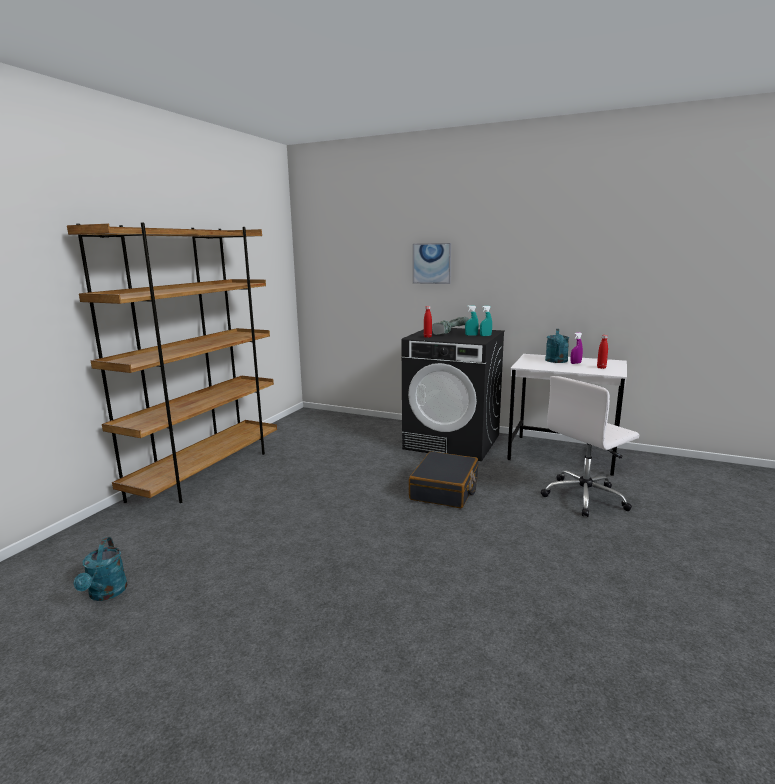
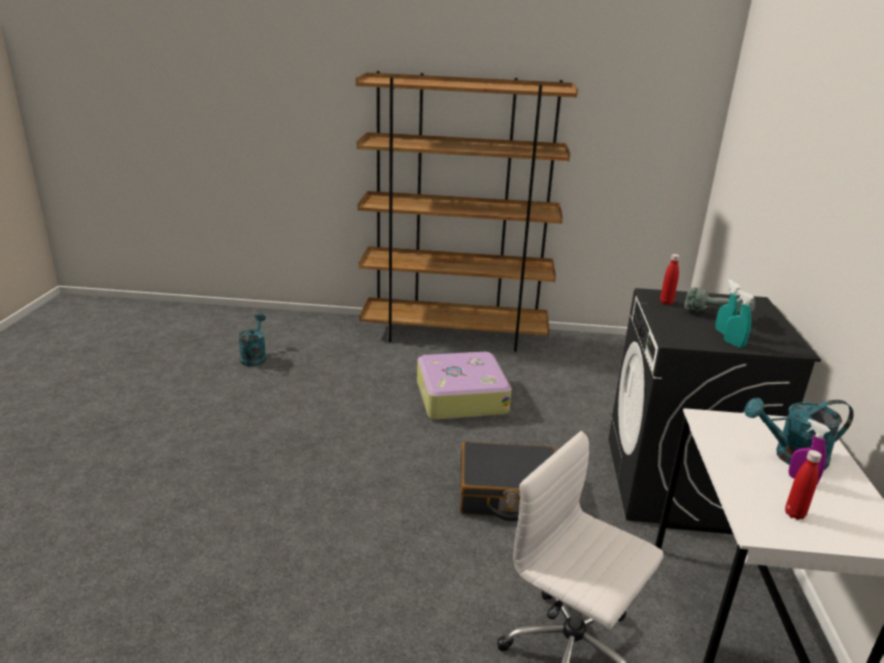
camera: 70 degrees right, 10 degrees up
turquoise watering can [74,537,128,601] -> turquoise watering can turned 120 degrees clockwise [238,313,266,366]
picture [413,243,451,284] -> none
none -> suitcase [417,352,512,420]

